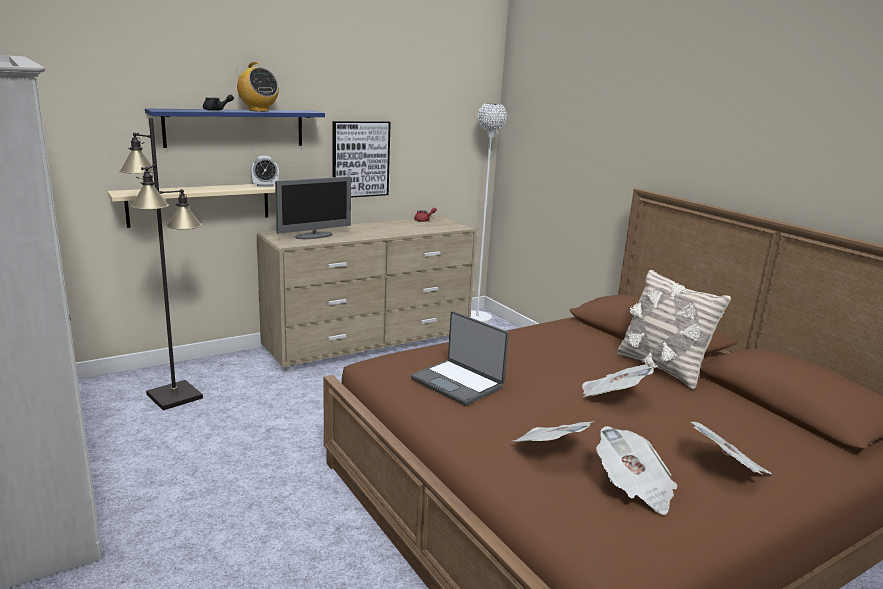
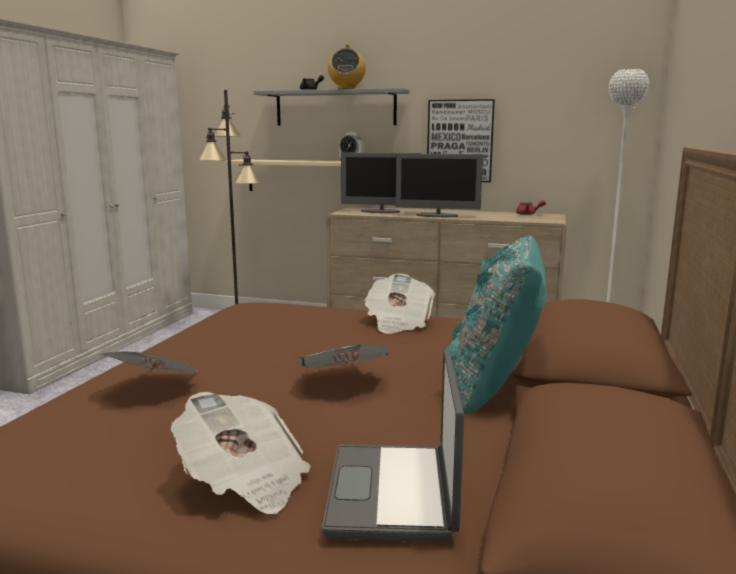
camera: 50 degrees right, 5 degrees down
blue shelf [145,109,325,148] -> grey shelf [253,88,409,125]
laptop [411,311,509,406] -> laptop moved to [322,350,464,542]
newspaper [596,426,678,515] -> newspaper moved to [364,273,435,334]
beige pillow [617,270,731,390] -> turquoise pillow [442,236,547,414]
none -> monitor [396,154,483,217]

